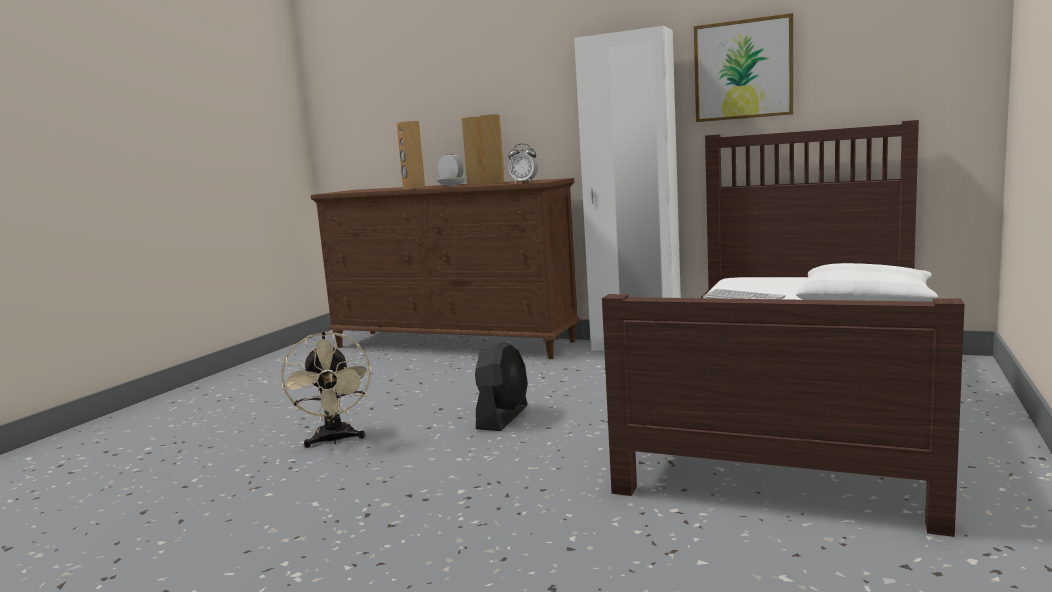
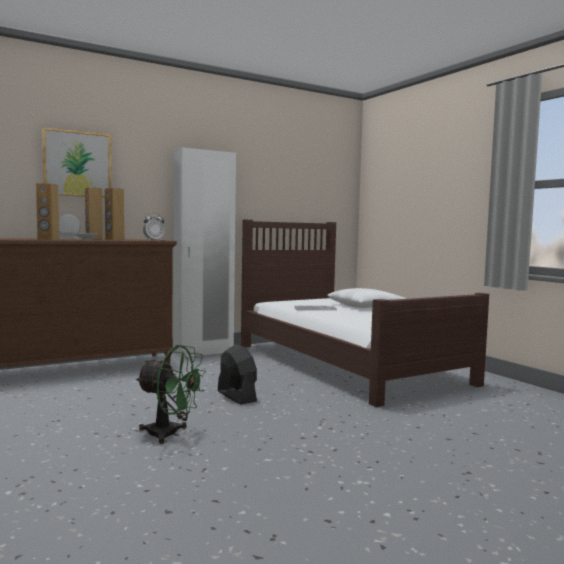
camera: 55 degrees left, 5 degrees down
beige fan [282,331,371,448] -> green fan [136,345,206,444]
picture [694,13,794,122] -> picture moved to [42,127,111,198]

